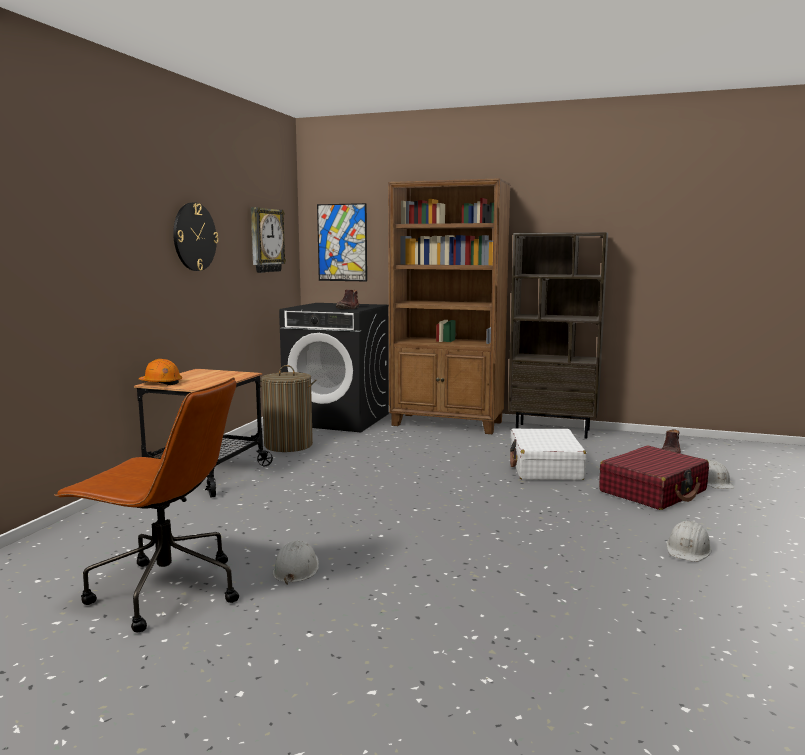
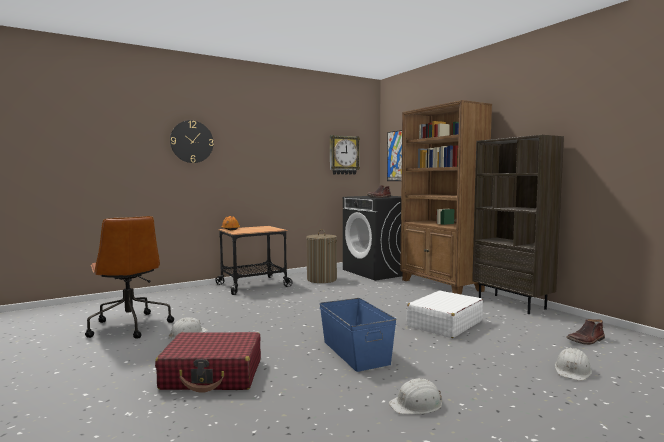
camera: 40 degrees right, 5 degrees down
wall clock [173,202,218,271] -> wall clock moved to [170,120,213,163]
red suitcase [599,446,709,510] -> red suitcase moved to [155,332,261,393]
none -> blue storage box [319,298,397,372]

